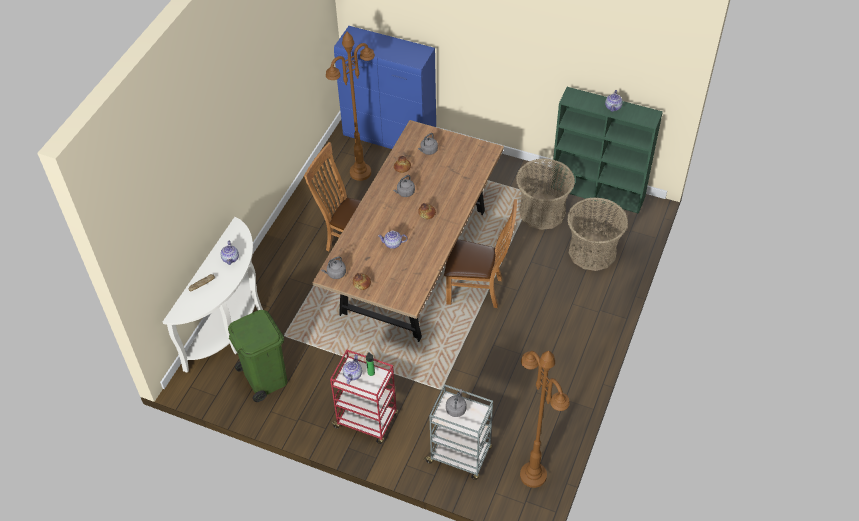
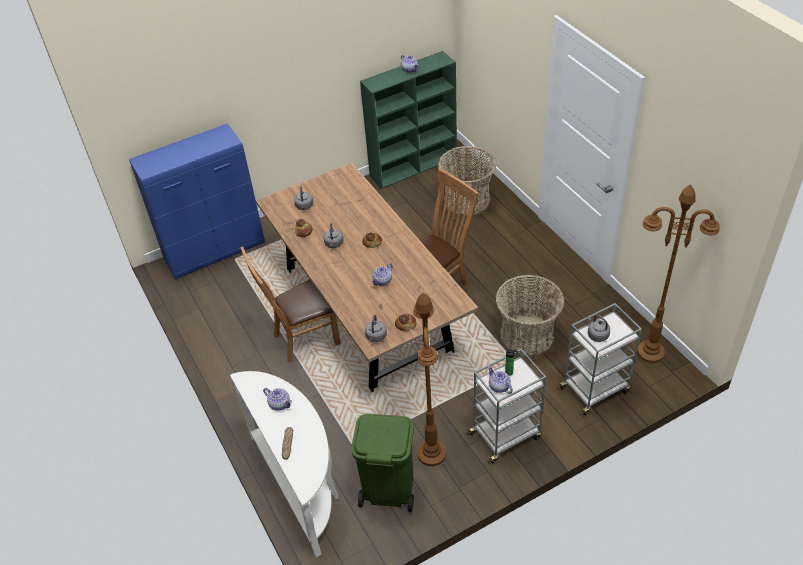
camera: 50 degrees left, 5 degrees down
brown floor lamp [326,32,375,181] -> brown floor lamp moved to [413,293,446,466]
red cart [330,350,398,444] -> grey cart [466,349,546,464]
basket [516,158,575,230] -> basket moved to [496,275,565,357]

